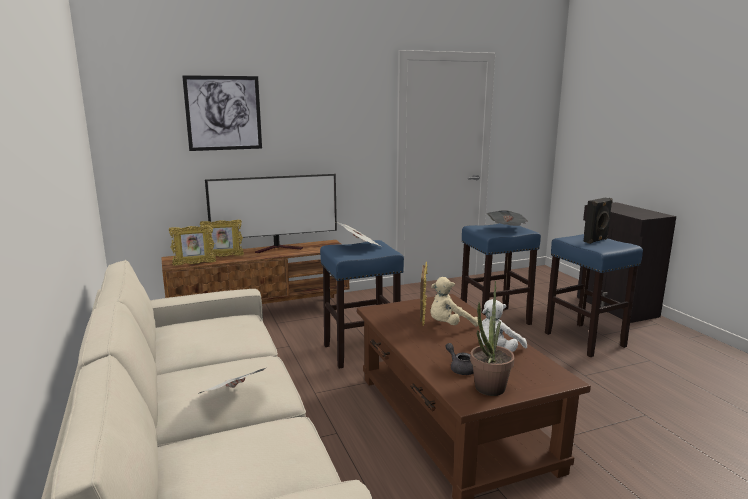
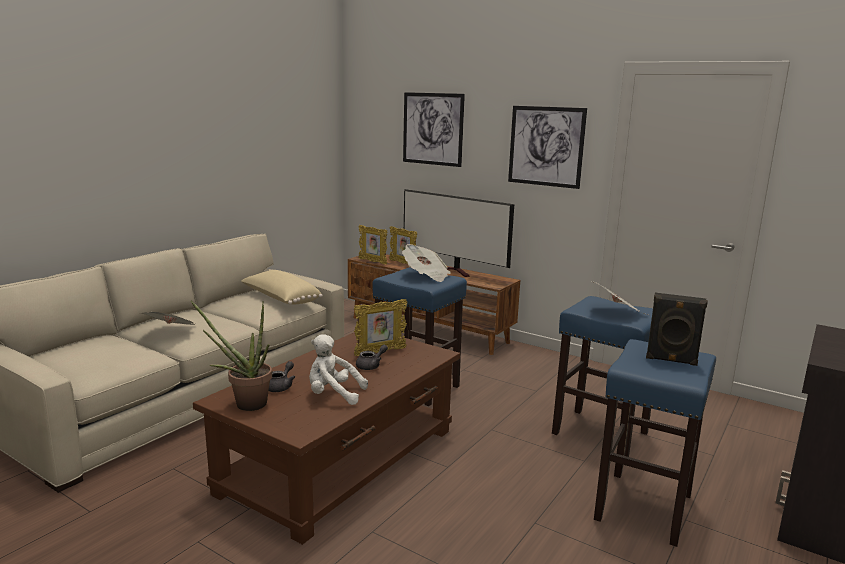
camera: 55 degrees right, 0 degrees up
beige plush toy [430,277,479,327] -> grey teapot [356,344,388,370]
none -> beige pillow [241,270,323,304]
none -> picture [508,106,587,189]

